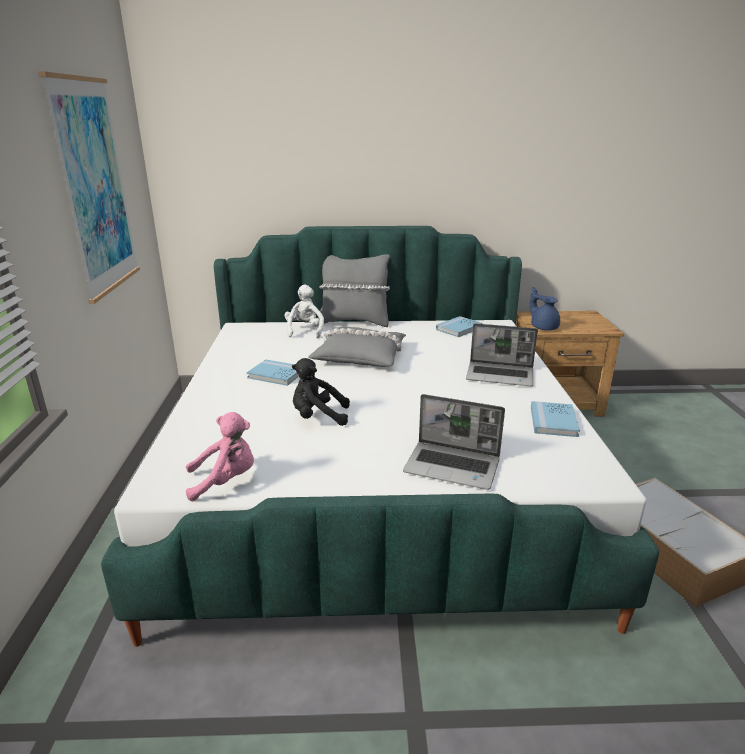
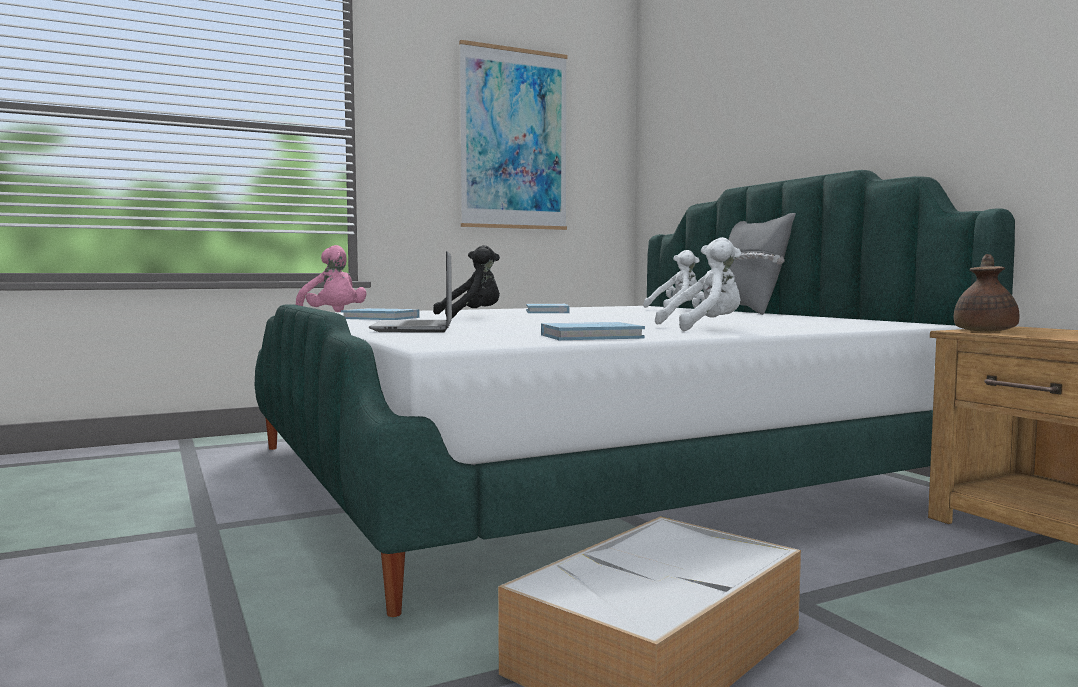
camera: 65 degrees right, 20 degrees down
black plush toy [292,358,350,426] -> black plush toy turned 90 degrees clockwise [433,245,500,318]
grey pillow [308,327,406,367] -> none
blue book [436,316,483,337] -> blue book moved to [341,308,420,320]
laptop [466,323,538,386] -> white plush toy [655,237,742,331]
blue teapot [530,287,560,330] -> brown teapot [954,254,1019,332]

